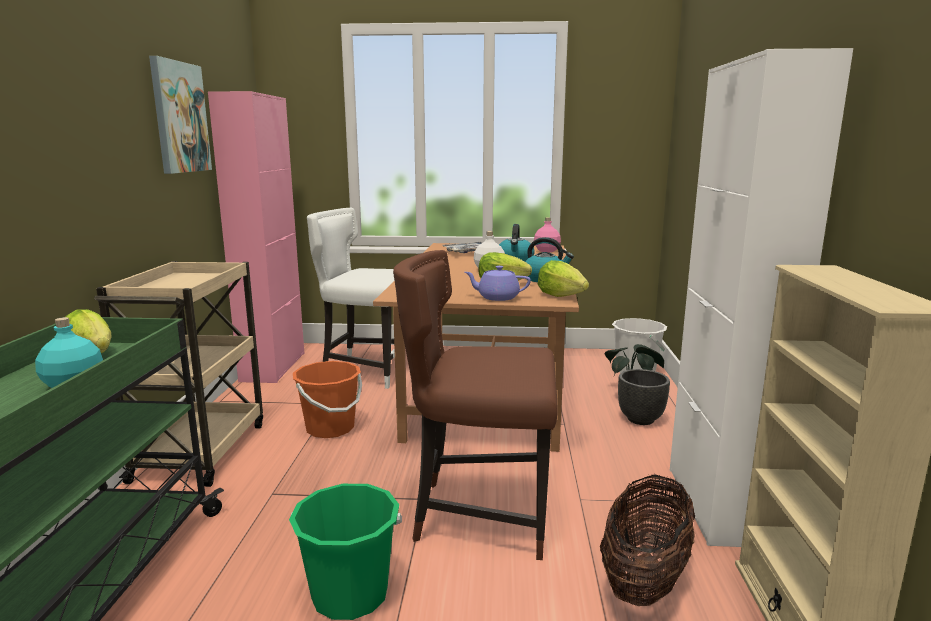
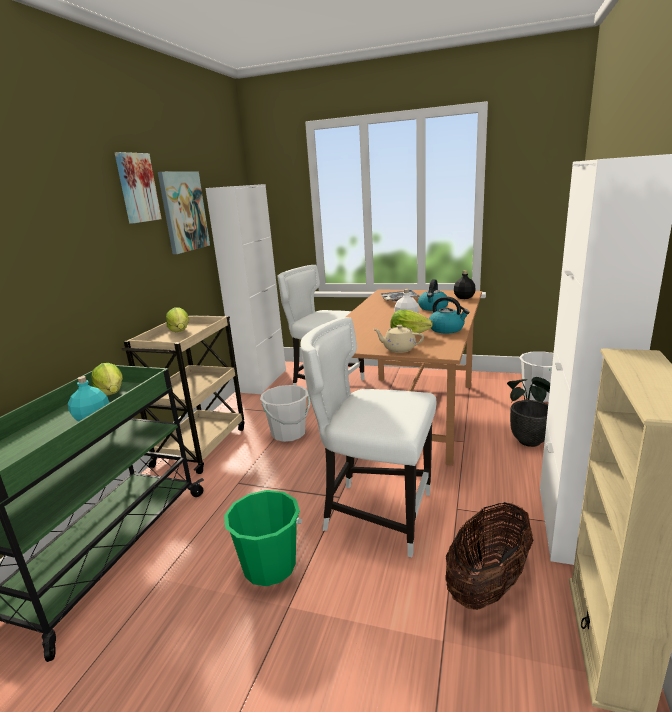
camera: 15 degrees right, 5 degrees up
pink cabinet [208,91,304,383] -> white cabinet [205,184,286,394]
orange bucket [293,361,362,438] -> white bucket [260,385,310,442]
brown chair [393,250,558,560] -> white chair [301,317,436,557]
purple teapot [465,266,531,301] -> beige teapot [373,325,424,353]
pink bottle [534,217,561,252] -> black bottle [454,270,476,299]
lettuce [538,260,589,297] -> lettuce moved to [166,308,189,332]
none -> picture [115,152,162,224]

